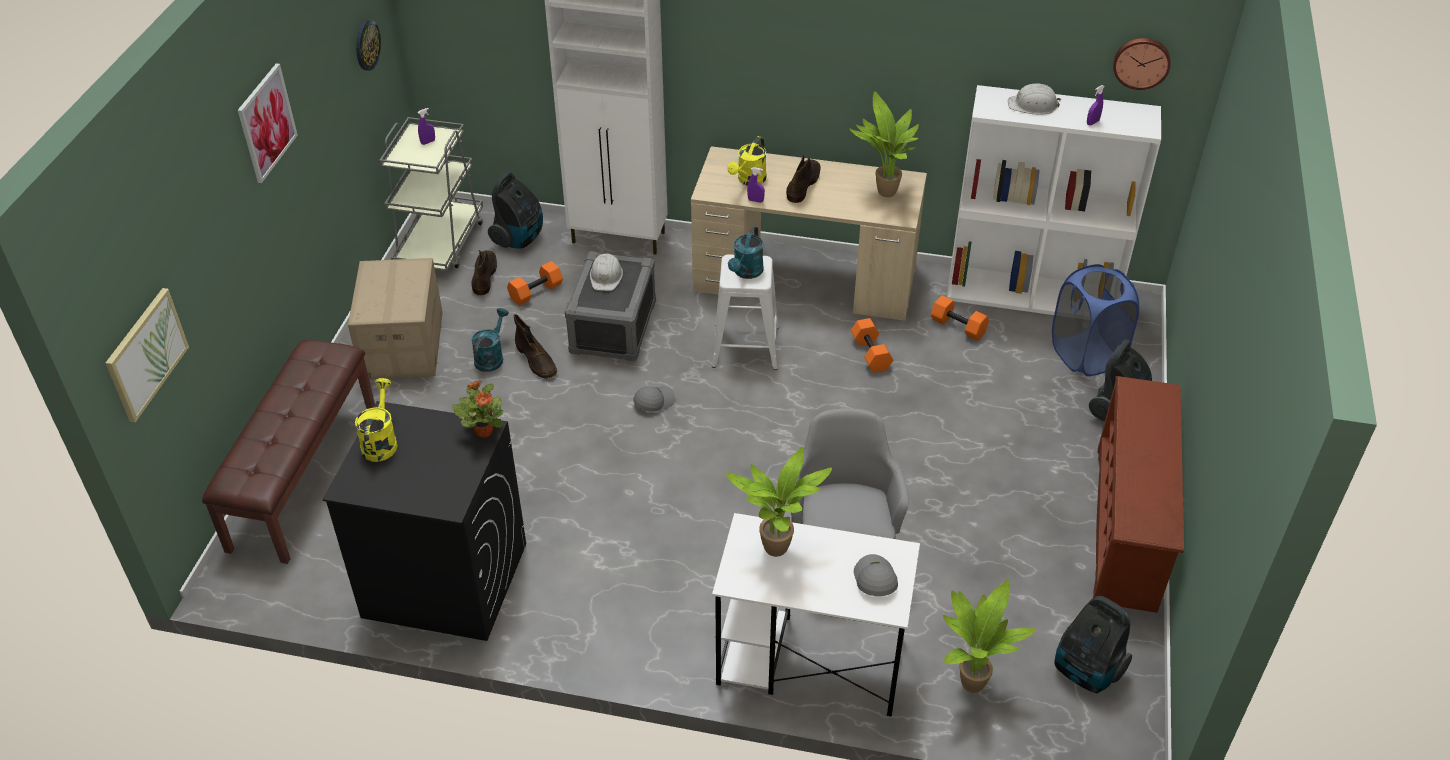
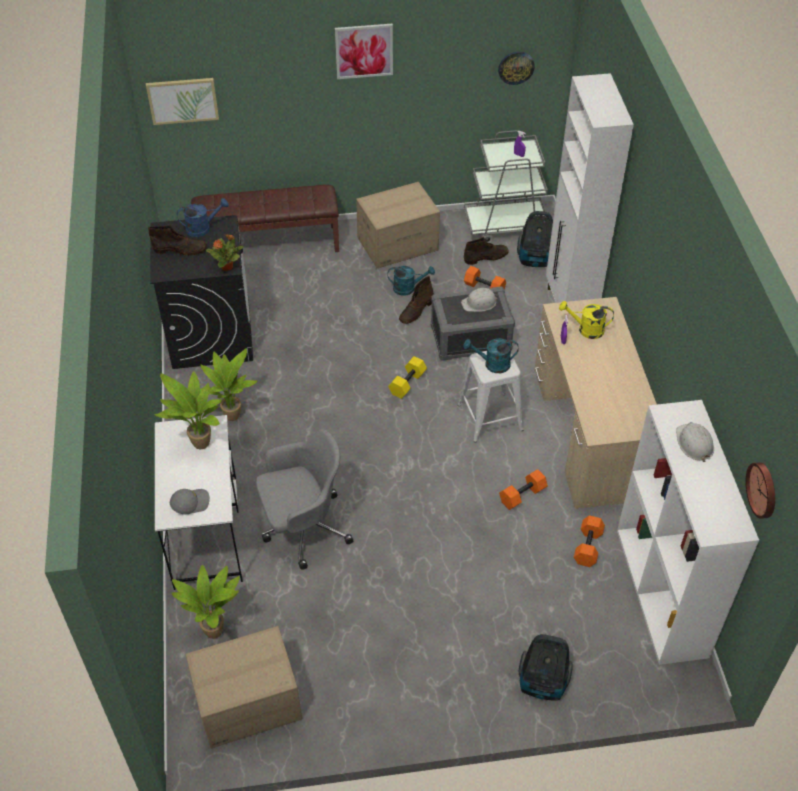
camera: 70 degrees right, 5 degrees up
yellow watering can [355,378,398,462] -> blue watering can [177,198,229,237]
grey cap [633,386,675,412] -> yellow dumbbell [388,356,427,399]
brown boot [786,155,821,203] -> brown boot moved to [148,225,207,255]
potted plant [849,91,921,197] -> potted plant moved to [200,348,258,421]
blue laundry basket [1052,264,1139,376] -> none
vacuum cleaner [1054,596,1132,693] -> cardboard box [186,626,302,748]
purple spray bottle [1087,85,1105,125] -> none
brown shoe rack [1092,376,1184,613] -> none

